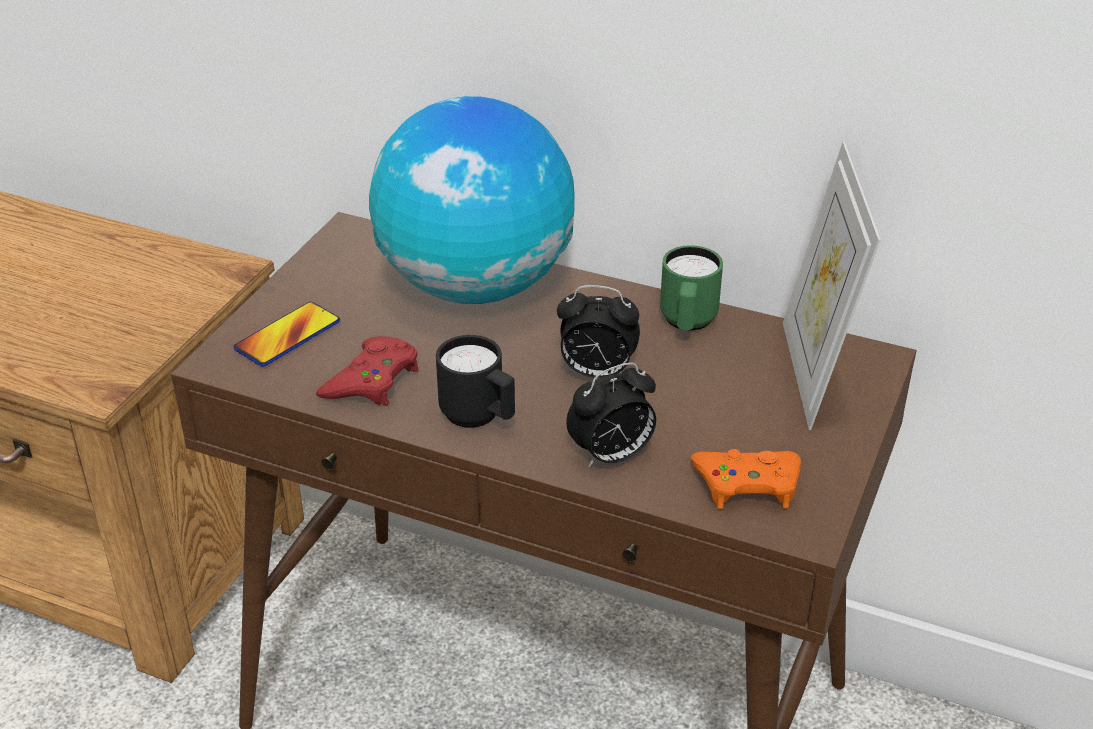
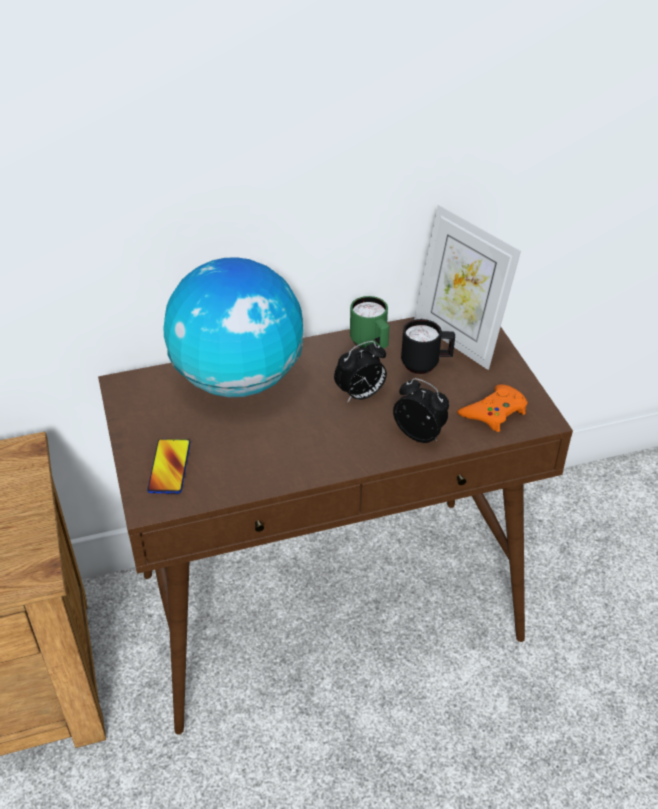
camera: 40 degrees left, 5 degrees up
red game controller [316,336,419,405] -> none
black mug [436,335,515,428] -> black mug moved to [401,319,455,374]
alarm clock [566,362,656,468] -> alarm clock turned 75 degrees counterclockwise [393,378,449,443]

